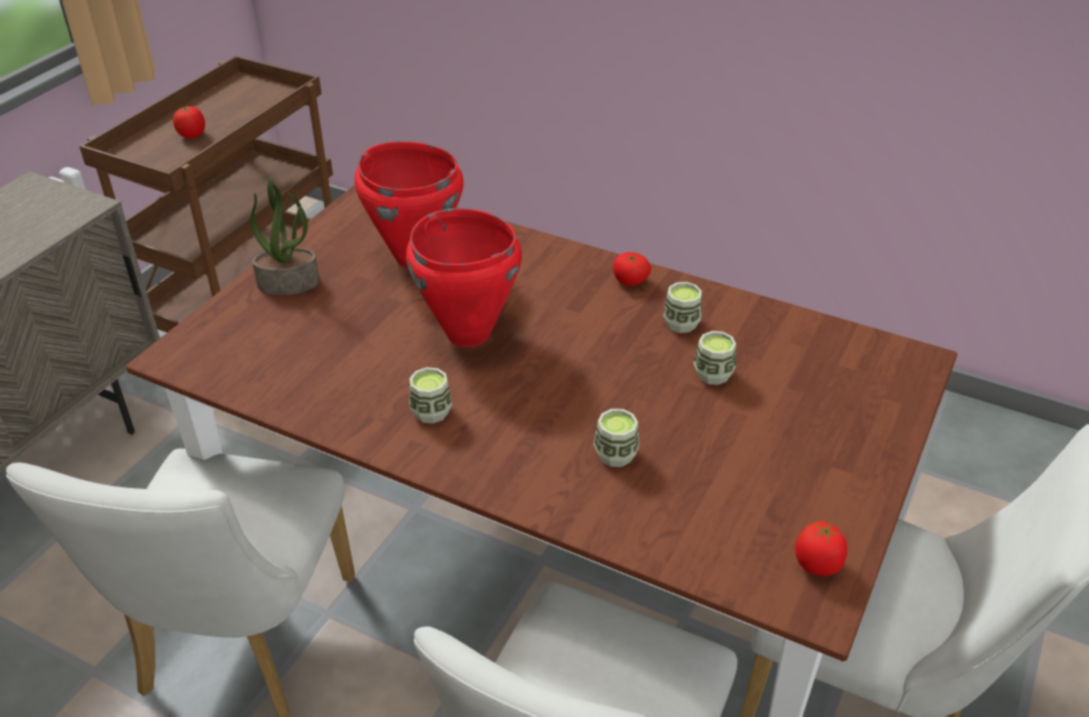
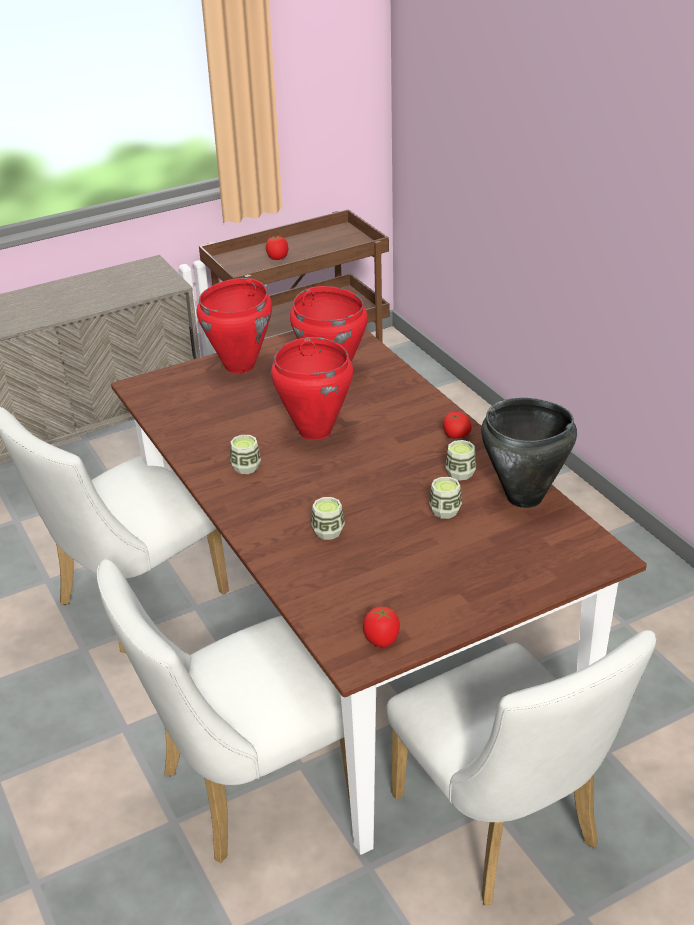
camera: 35 degrees right, 5 degrees down
potted plant [250,177,320,295] -> red cooking pot [197,278,272,373]
none -> black cooking pot [481,398,577,508]

